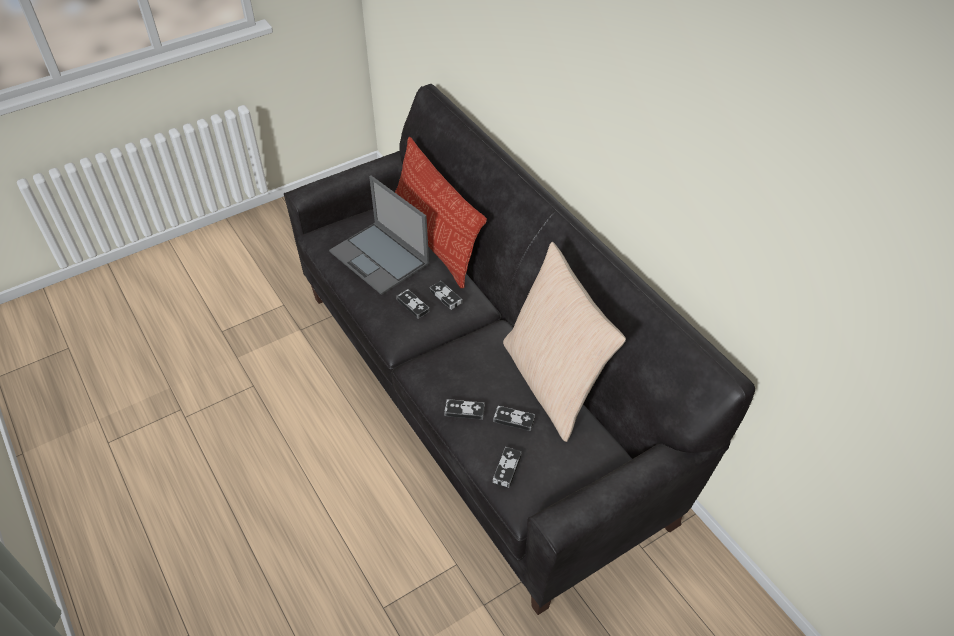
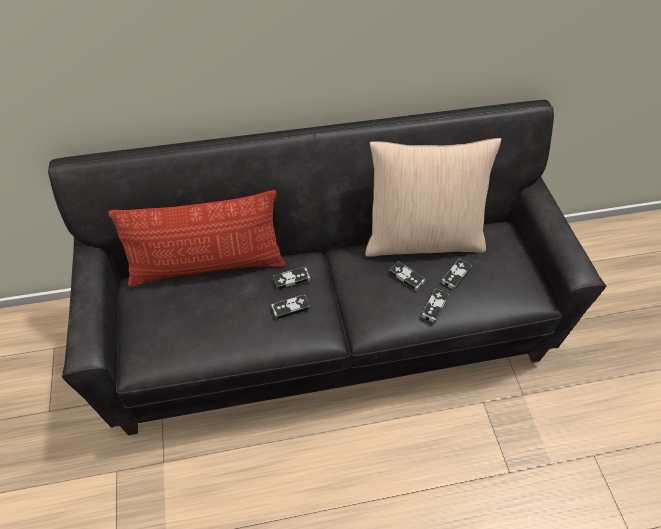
camera: 70 degrees left, 5 degrees up
laptop [329,175,429,295] -> none
game controller [493,447,522,488] -> game controller moved to [389,261,426,291]

